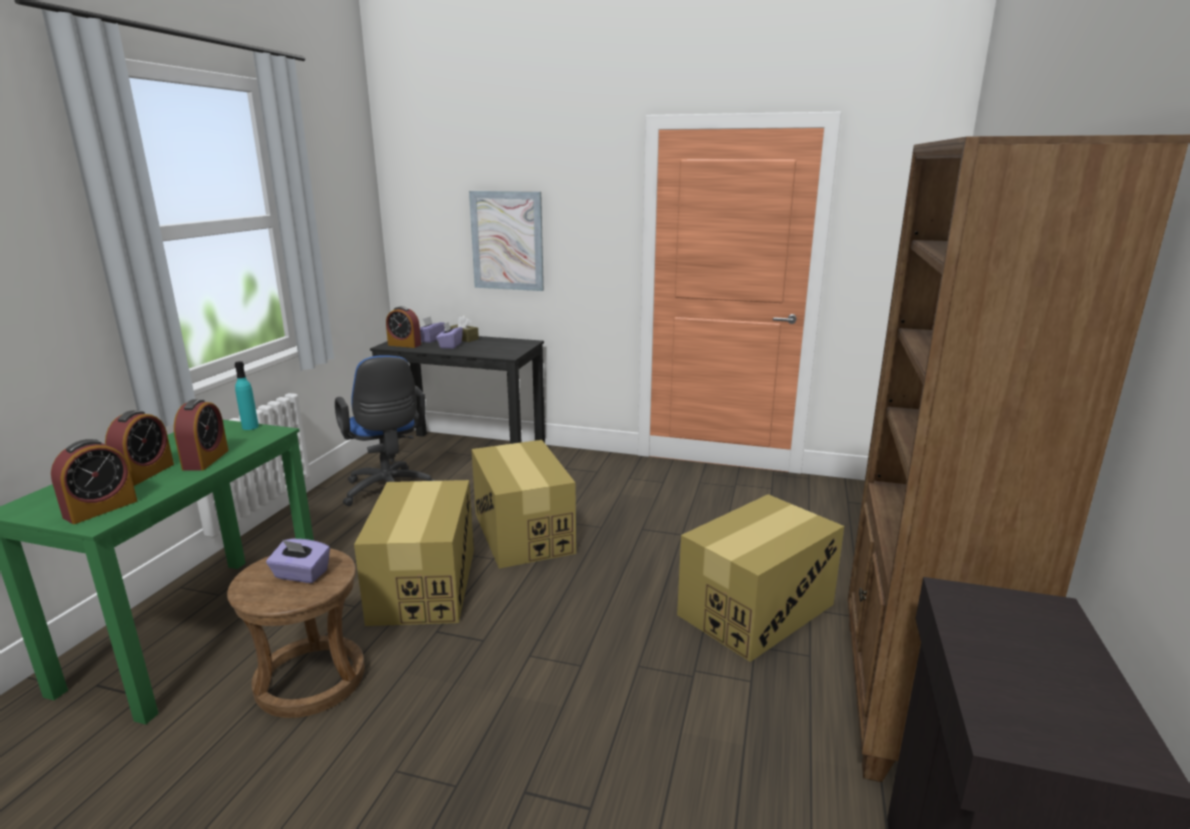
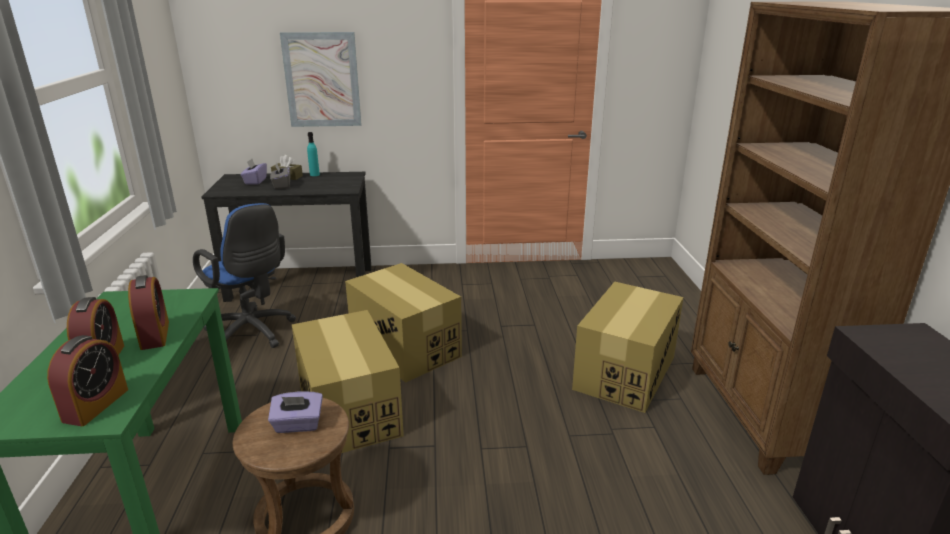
camera: 20 degrees left, 5 degrees up
turquoise bottle [235,361,259,430] -> turquoise bottle moved to [307,132,320,176]
alarm clock [386,306,421,348] -> none
purple tissue box [436,322,463,349] -> grey tissue box [270,163,290,189]

